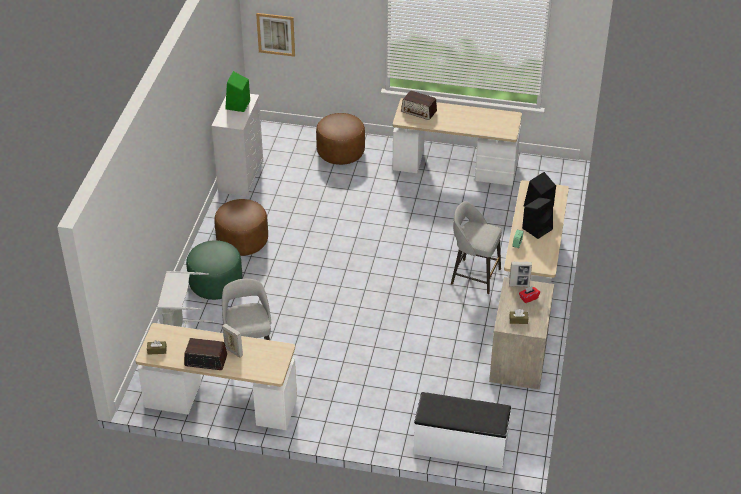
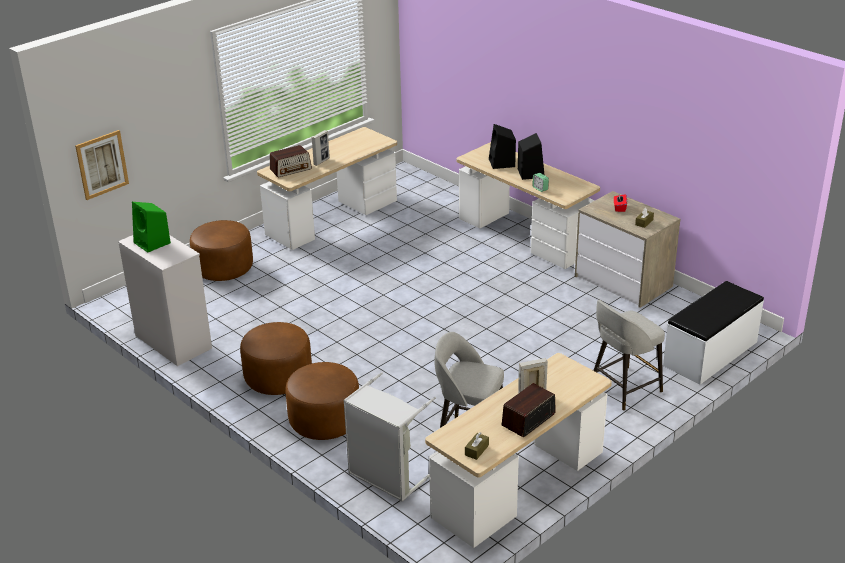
camera: 55 degrees left, 10 degrees down
green ottoman [186,240,243,300] -> brown ottoman [285,362,359,440]
grey stool [451,201,502,294] -> grey stool moved to [593,300,665,410]
picture frame [509,261,532,287] -> picture frame moved to [312,130,330,166]

